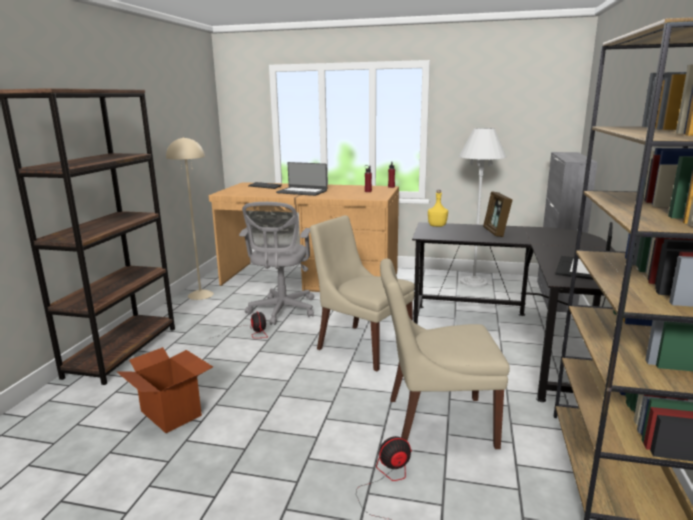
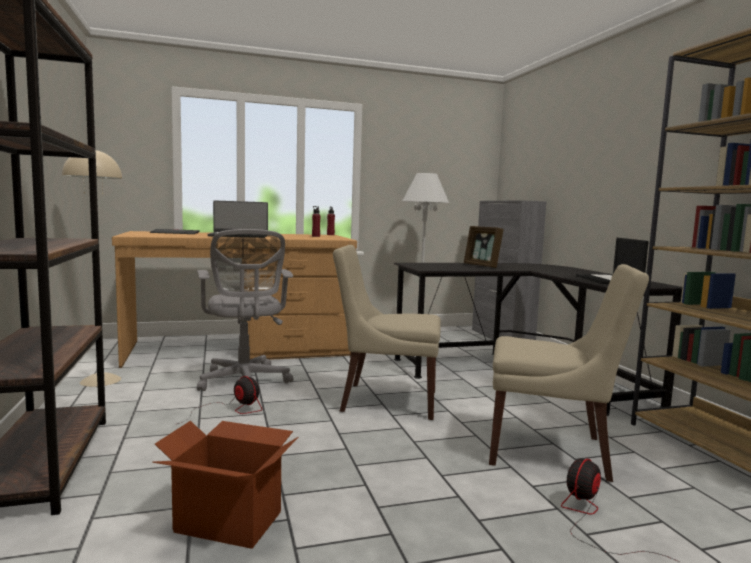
camera: 30 degrees left, 10 degrees down
beige chair [380,259,510,449] -> beige chair turned 135 degrees counterclockwise [489,264,649,482]
yellow bottle [428,190,448,227] -> none

